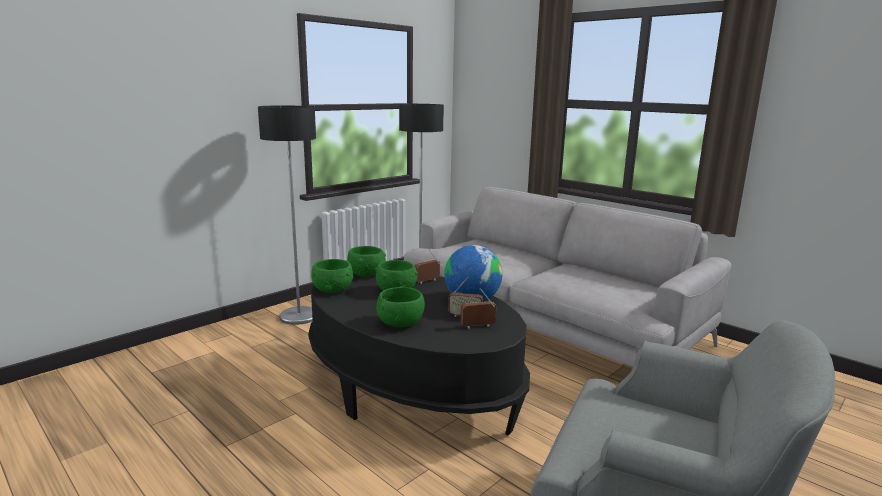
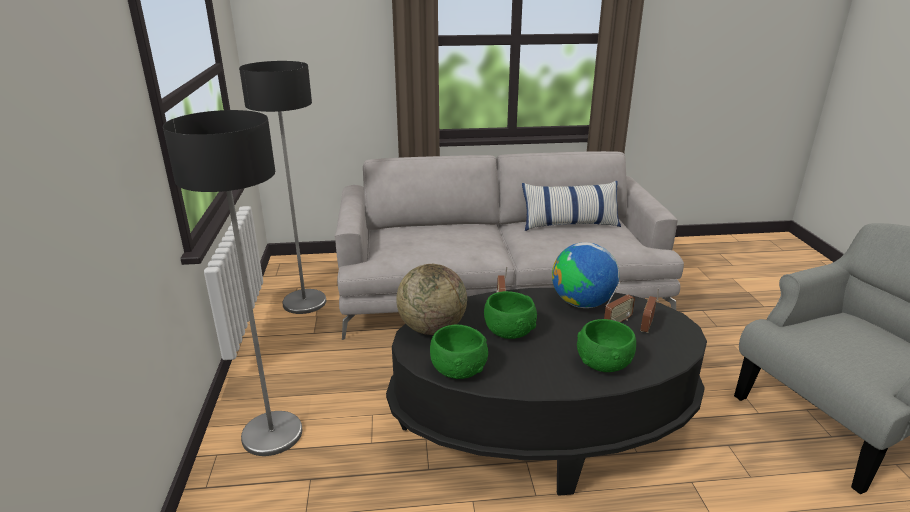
camera: 50 degrees left, 10 degrees up
green bowl [347,246,386,277] -> globe [396,264,467,335]
none -> pillow [522,181,621,231]

